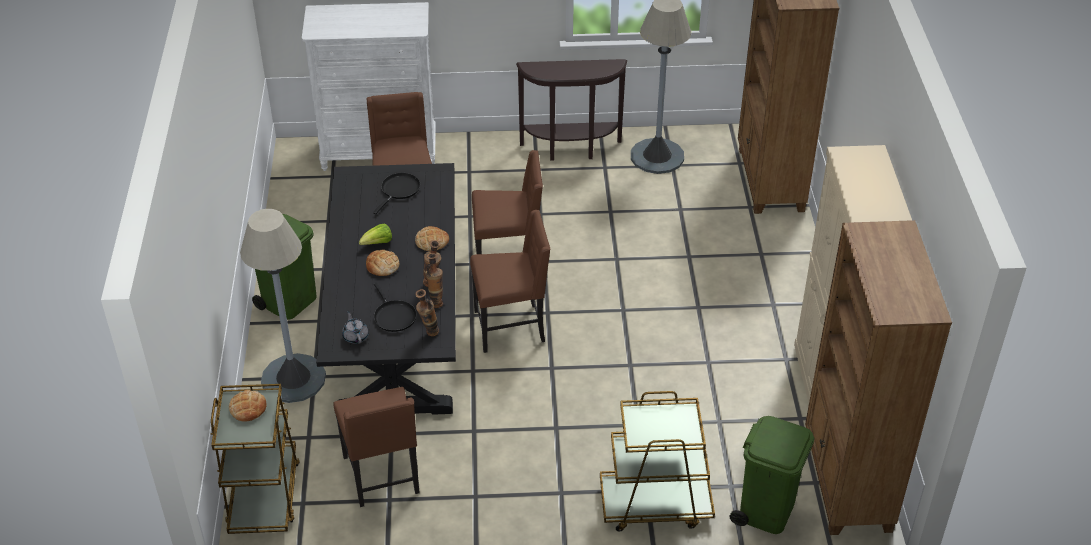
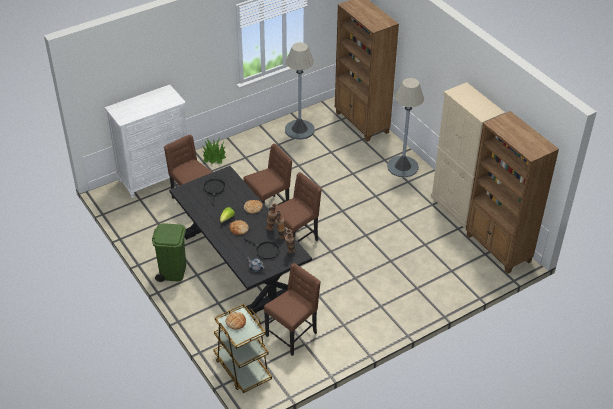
camera: 30 degrees left, 0 degrees up
grey floor lamp [240,209,326,403] -> grey floor lamp moved to [387,78,424,178]
brown chair [333,387,420,507] -> brown chair turned 90 degrees counterclockwise [264,263,321,356]
brown console table [516,59,627,161] -> none
brown cart [600,391,715,532] -> none
green trash can [730,416,814,534] -> none
none -> potted plant [203,138,226,164]

